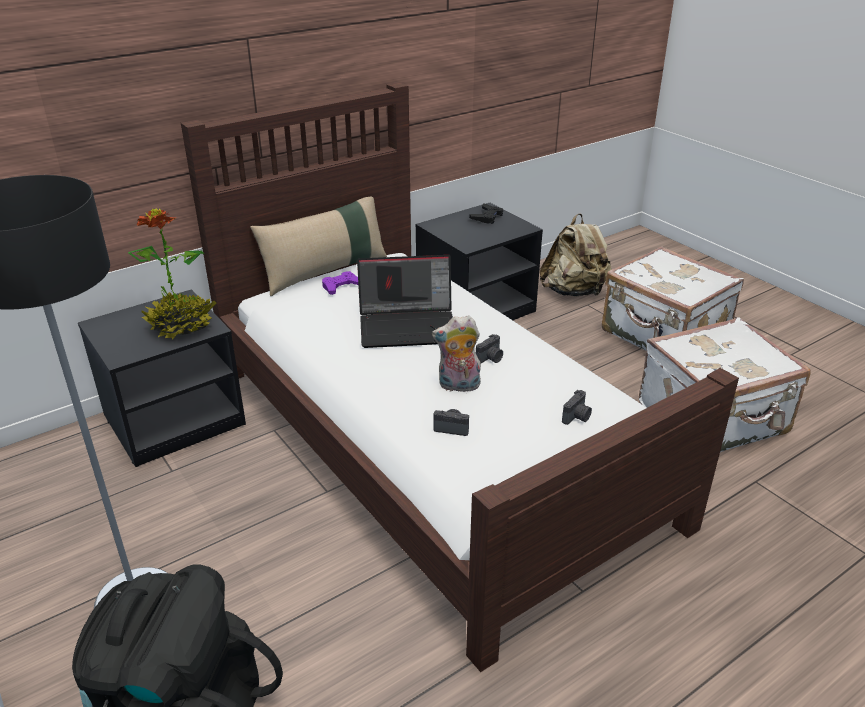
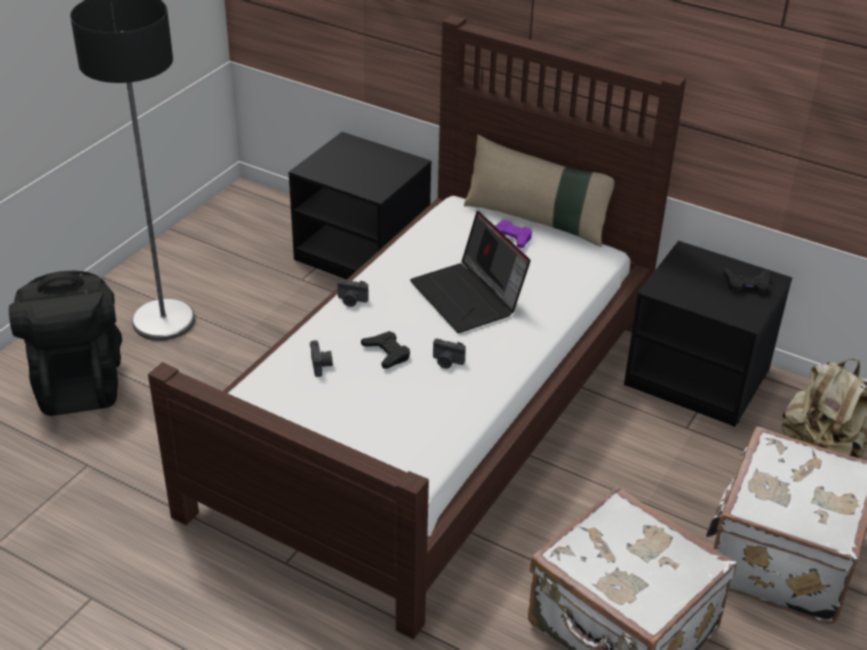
camera: 65 degrees right, 5 degrees up
potted plant [128,208,216,340] -> none
plush toy [432,315,481,392] -> black game controller [361,331,410,368]
camera [562,390,592,425] -> camera moved to [337,279,369,307]

